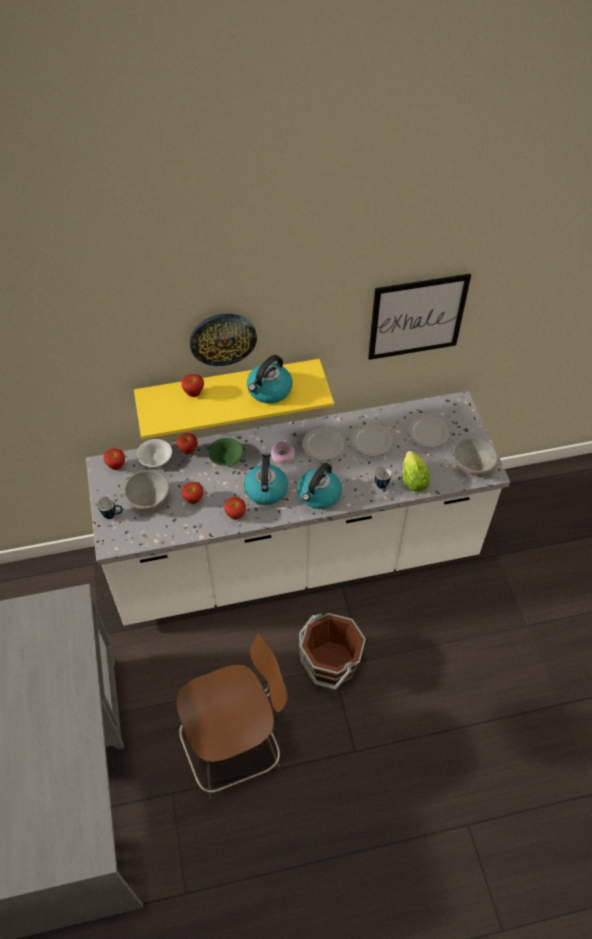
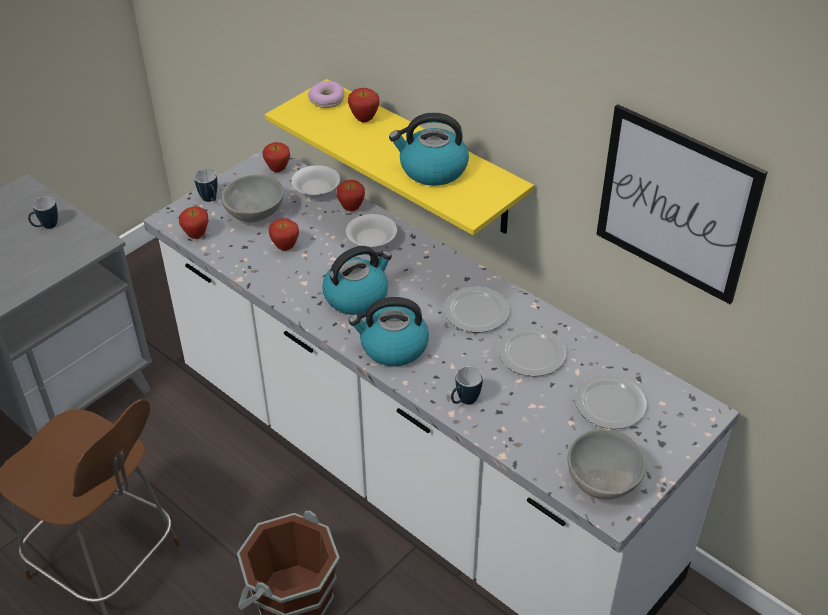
camera: 55 degrees right, 10 degrees down
wall clock [190,314,257,366] -> none
green bowl [208,438,243,466] -> white bowl [346,214,397,249]
apple [225,497,246,520] -> apple moved to [179,207,209,239]
donut [271,442,295,464] -> donut moved to [308,81,344,108]
lettuce [403,451,430,492] -> none
none -> mug [28,196,58,229]

